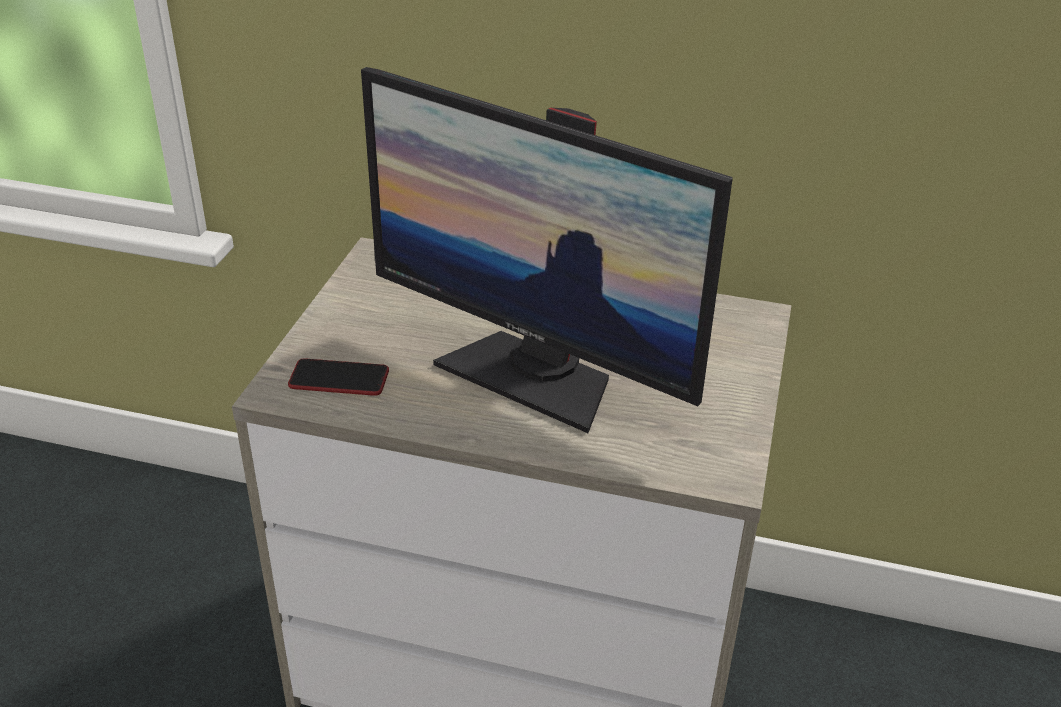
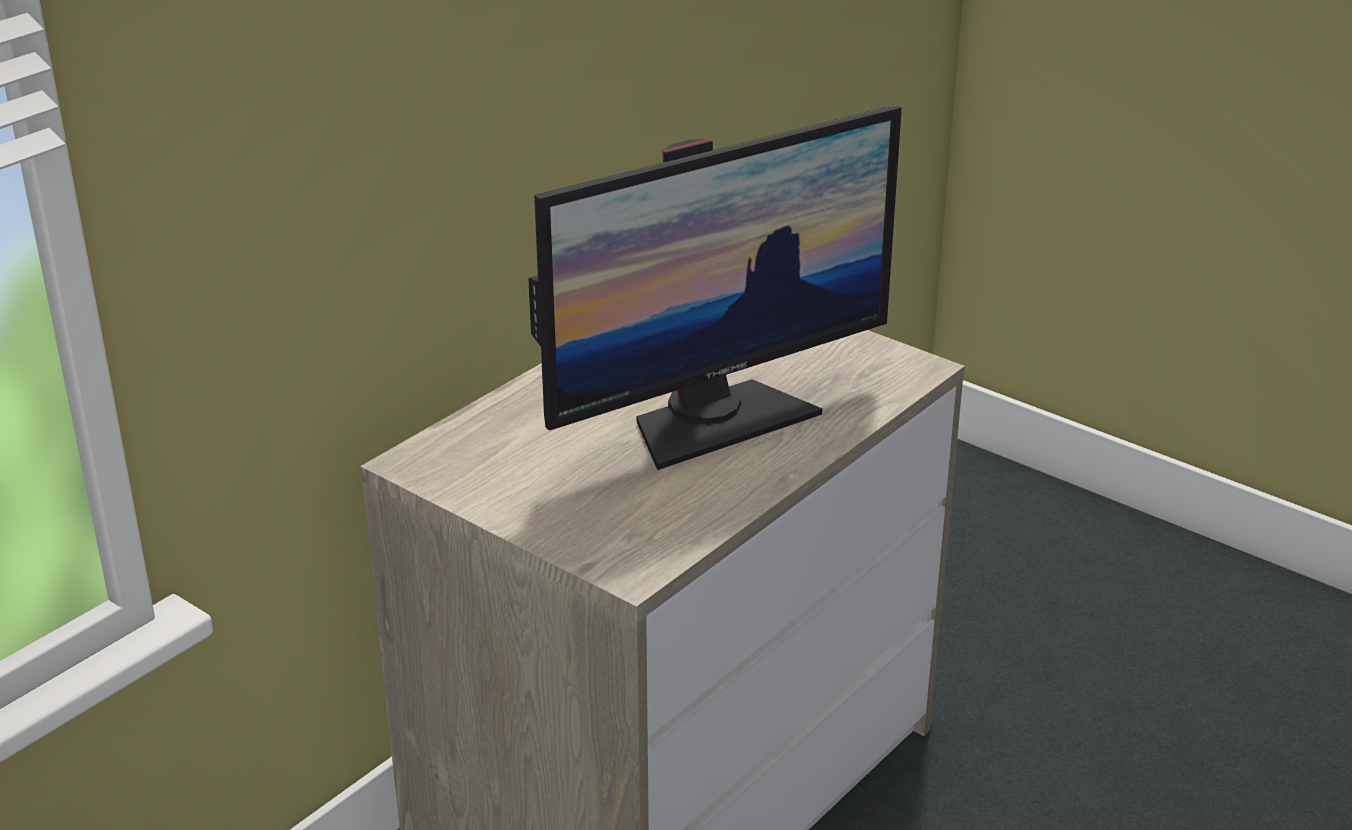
camera: 65 degrees left, 5 degrees down
phone [288,358,389,396] -> none

